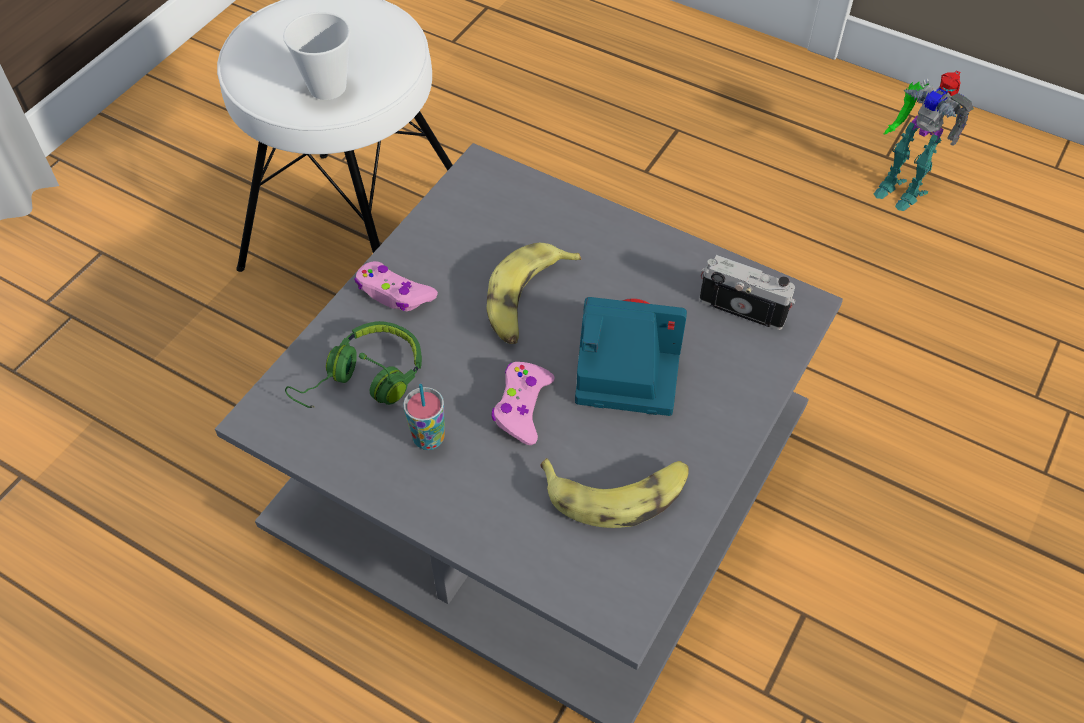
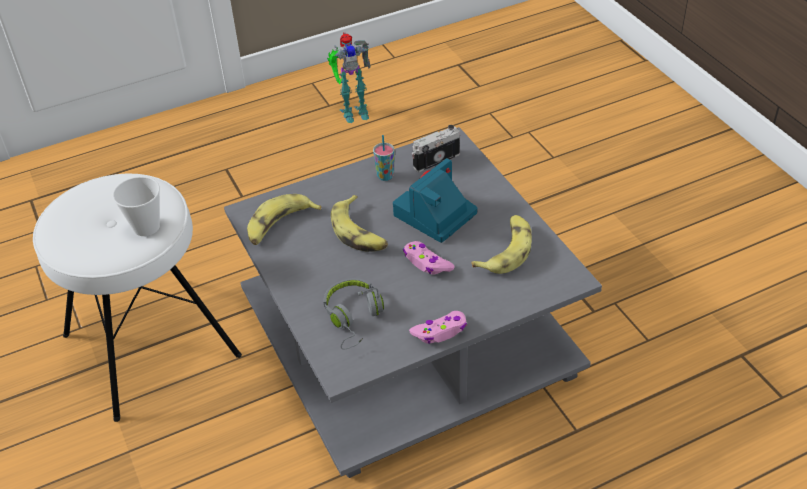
camera: 55 degrees left, 10 degrees down
green headphones [285,321,422,408] -> grey headphones [324,278,384,349]
pink game controller [354,261,438,311] -> pink game controller moved to [409,311,467,344]
cup [403,384,445,450] -> cup moved to [373,135,395,181]
none -> banana [247,194,322,245]

